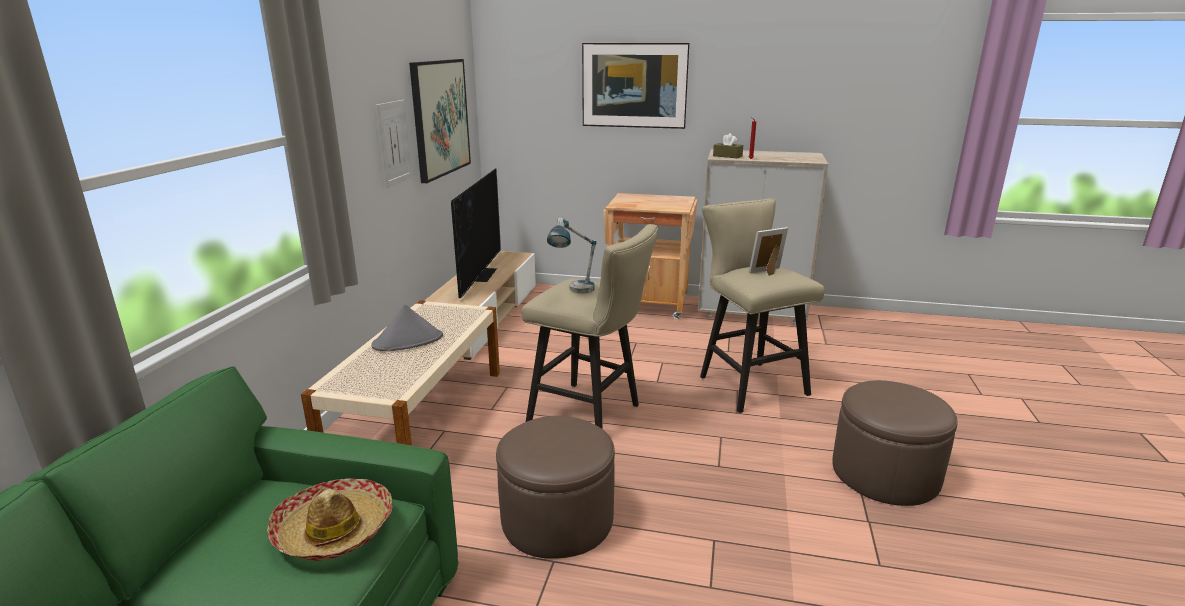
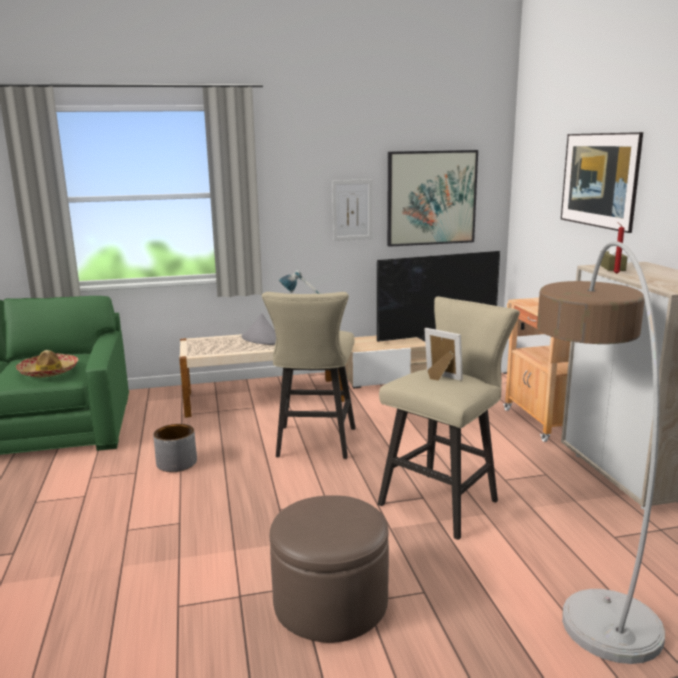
camera: 65 degrees right, 5 degrees down
brown ottoman [496,416,615,559] -> grey planter [153,424,197,472]
none -> floor lamp [537,241,665,664]

